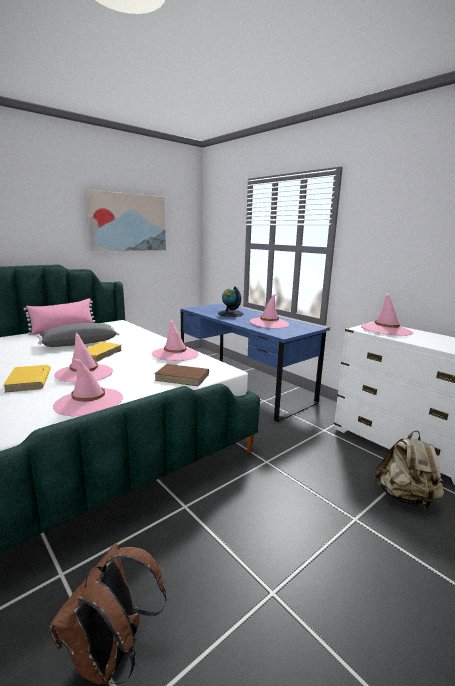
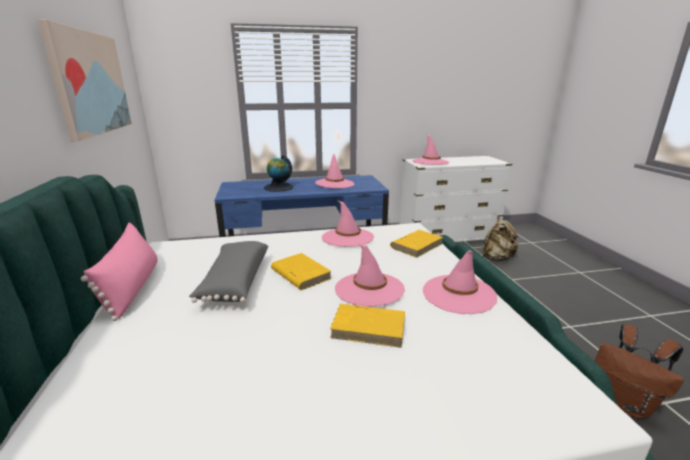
camera: 60 degrees left, 5 degrees up
brown book [154,364,209,386] -> yellow book [390,230,443,258]

